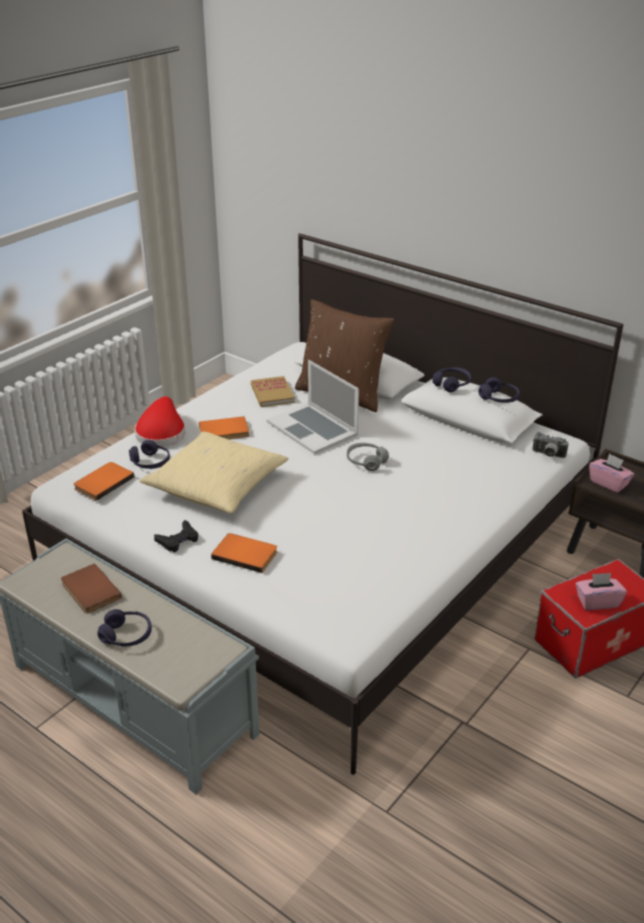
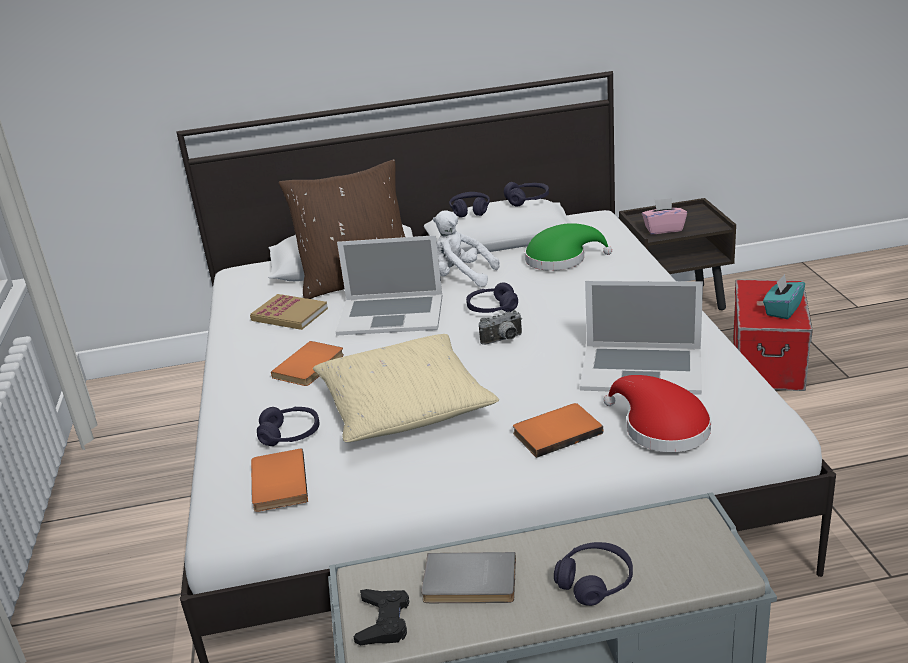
camera: 45 degrees left, 5 degrees down
brown book [61,563,122,614] -> grey book [421,552,516,603]
red hat [135,396,186,447] -> red hat moved to [603,375,711,452]
black game controller [154,520,198,552] -> black game controller moved to [354,589,409,645]
grey headphones [347,443,389,471] -> purple headphones [466,282,518,313]
camera [532,432,568,458] -> camera moved to [479,310,522,345]
pink tissue box [576,573,627,610] -> turquoise tissue box [763,274,805,319]
none -> white plush toy [433,211,500,287]
none -> green hat [525,223,612,271]
none -> laptop [580,281,703,395]

